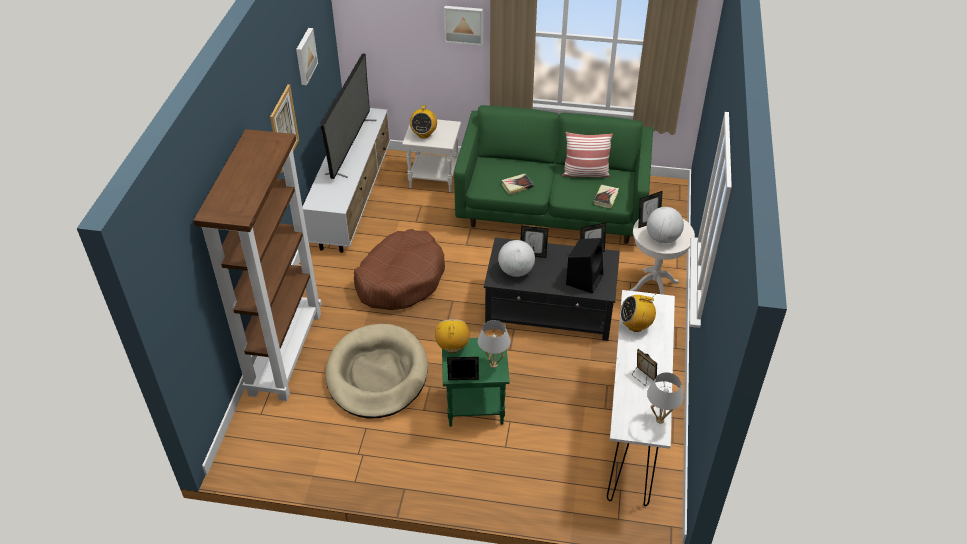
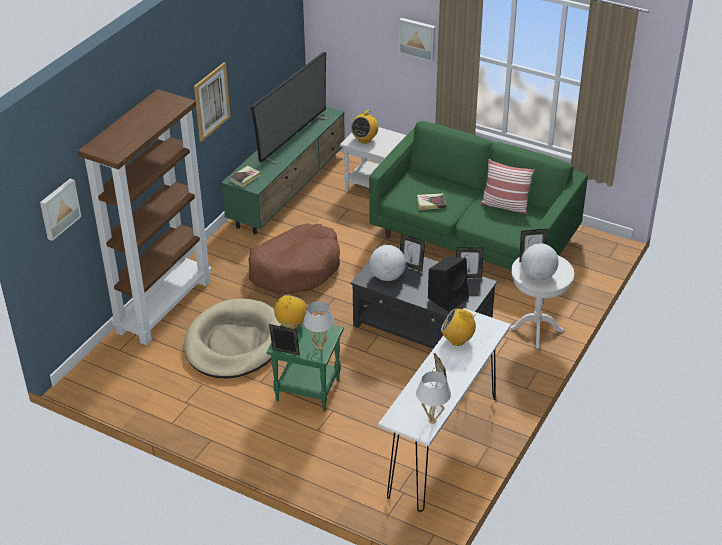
camera: 20 degrees right, 5 degrees down
picture [296,28,318,85] -> picture moved to [40,179,82,241]
white tv stand [303,108,390,253] -> green tv stand [221,107,345,234]
book [593,185,619,208] -> book moved to [229,166,261,187]

